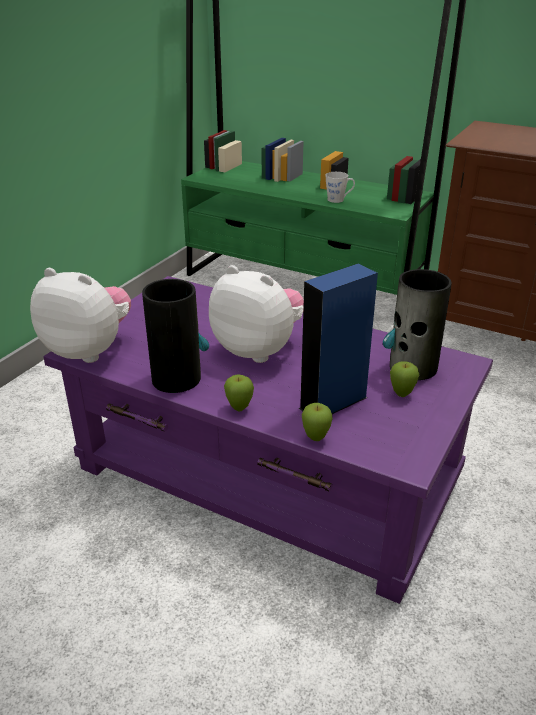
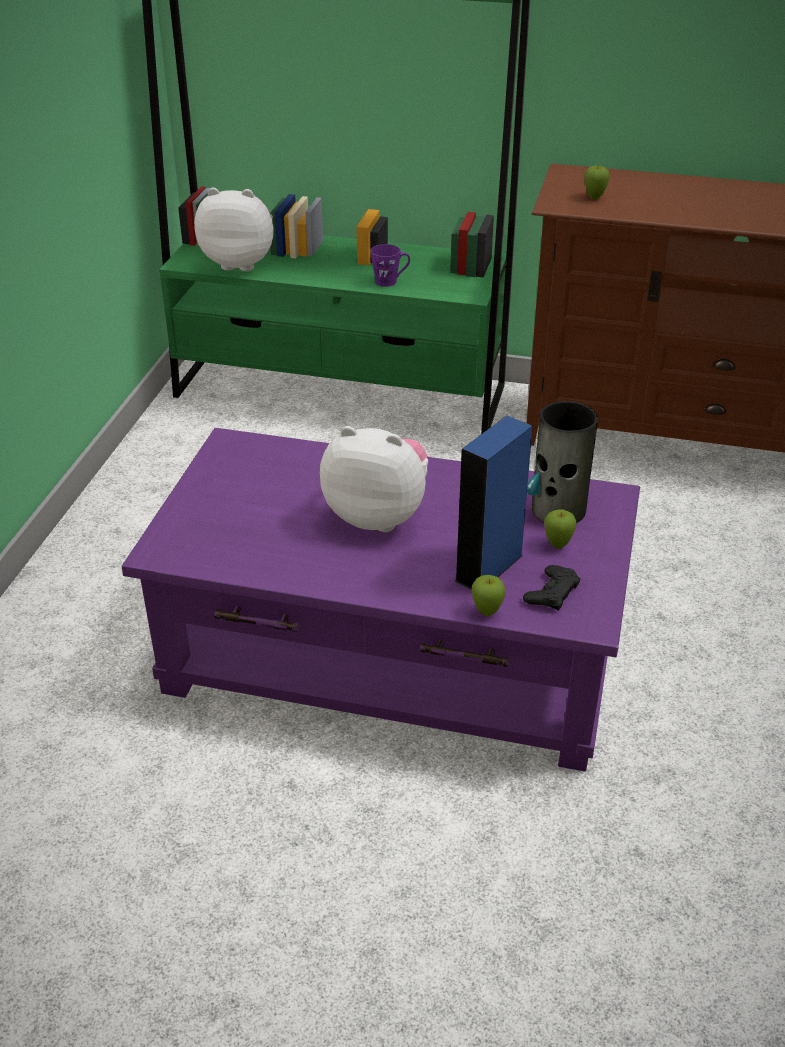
camera: 15 degrees left, 5 degrees up
plush toy [30,268,131,363] -> plush toy moved to [194,187,274,272]
vase [142,279,209,393] -> none
apple [224,375,254,411] -> apple moved to [584,166,610,200]
grey mug [326,172,355,203] -> purple mug [371,244,410,287]
none -> black game controller [523,565,581,611]

